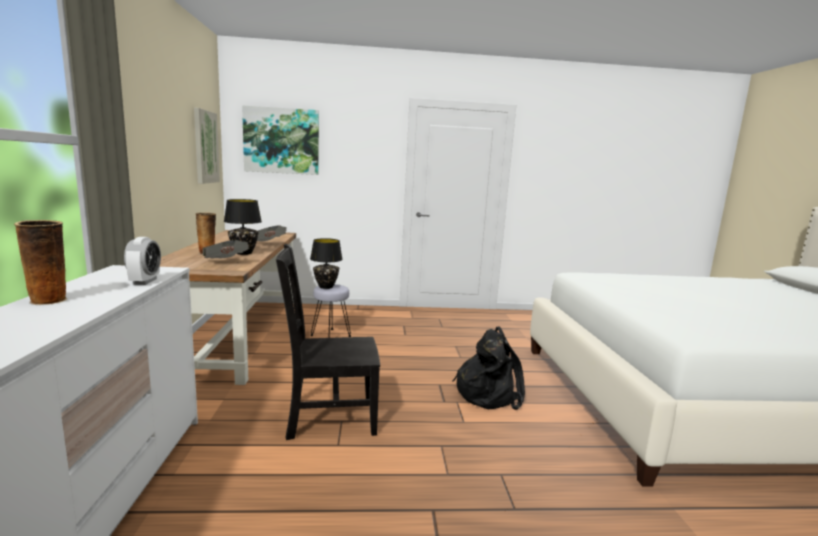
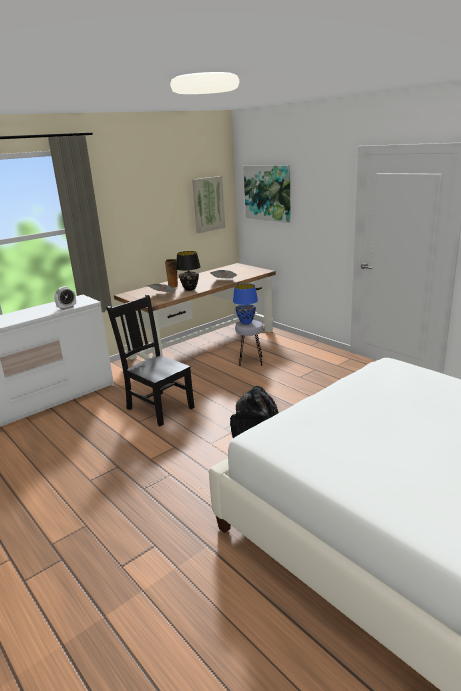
camera: 55 degrees right, 10 degrees up
vase [14,220,68,305] -> none
black table lamp [310,238,343,289] -> blue table lamp [233,283,258,324]

